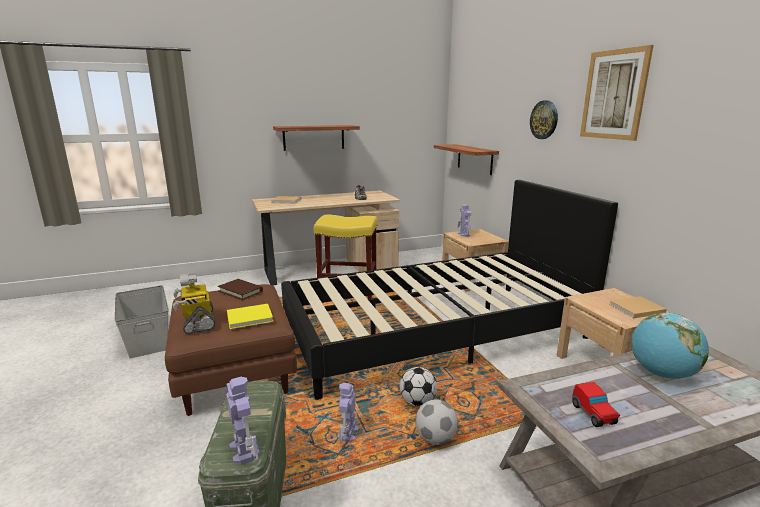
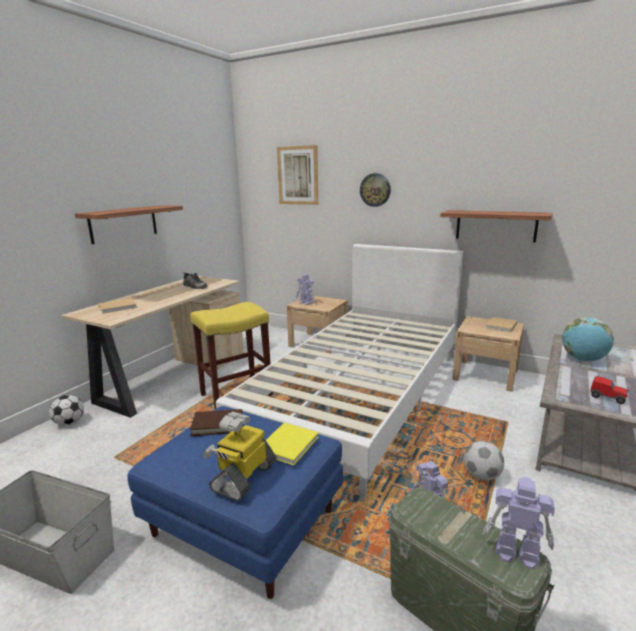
camera: 40 degrees left, 0 degrees up
brown ottoman [165,284,297,416] -> blue ottoman [127,406,343,599]
toy robot [173,273,215,334] -> toy robot turned 90 degrees clockwise [203,412,276,501]
black bed [281,180,618,400] -> white bed [216,244,463,501]
football [400,367,437,406] -> football moved to [49,395,84,425]
shelf [434,144,499,175] -> shelf moved to [440,210,553,243]
picture [580,45,654,141] -> picture moved to [277,145,318,205]

